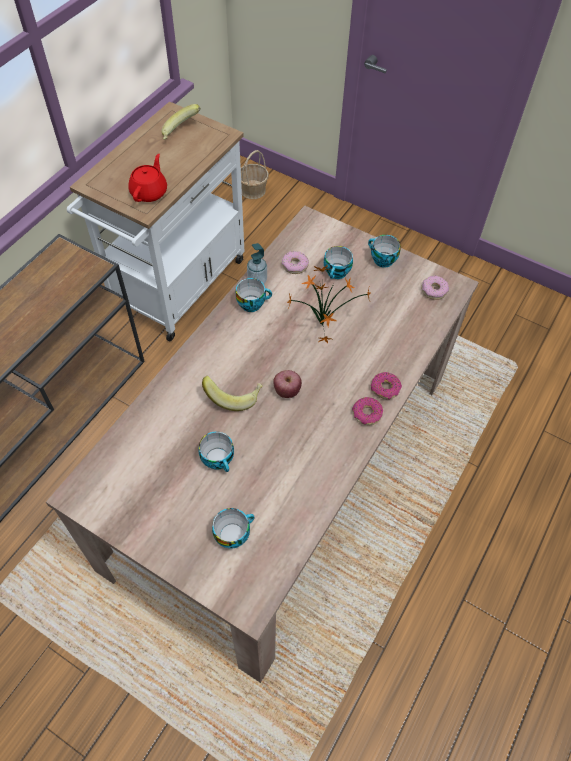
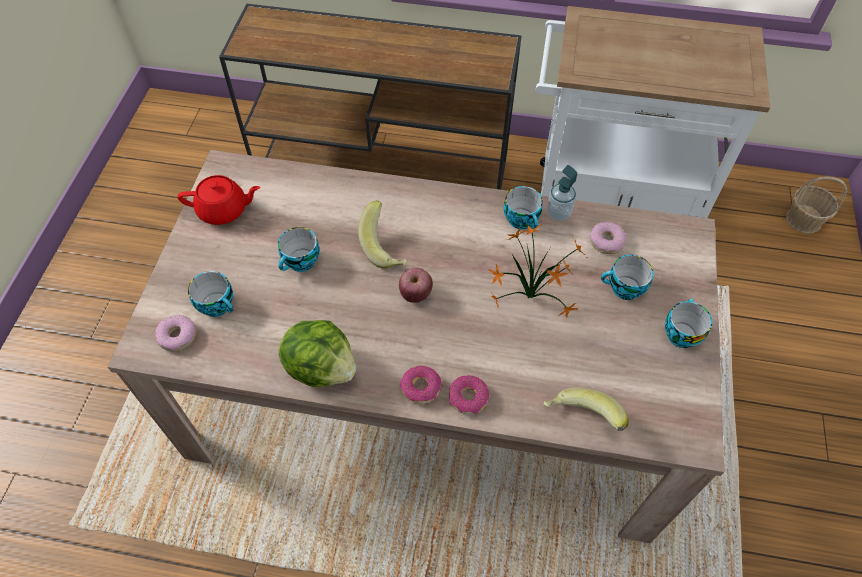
camera: 70 degrees right, 0 degrees up
red teapot [128,154,167,202] -> red teapot moved to [177,175,260,225]
banana [161,104,201,140] -> banana moved to [543,387,629,431]
donut [421,276,449,300] -> donut moved to [155,315,196,352]
none -> lettuce [279,320,356,387]

